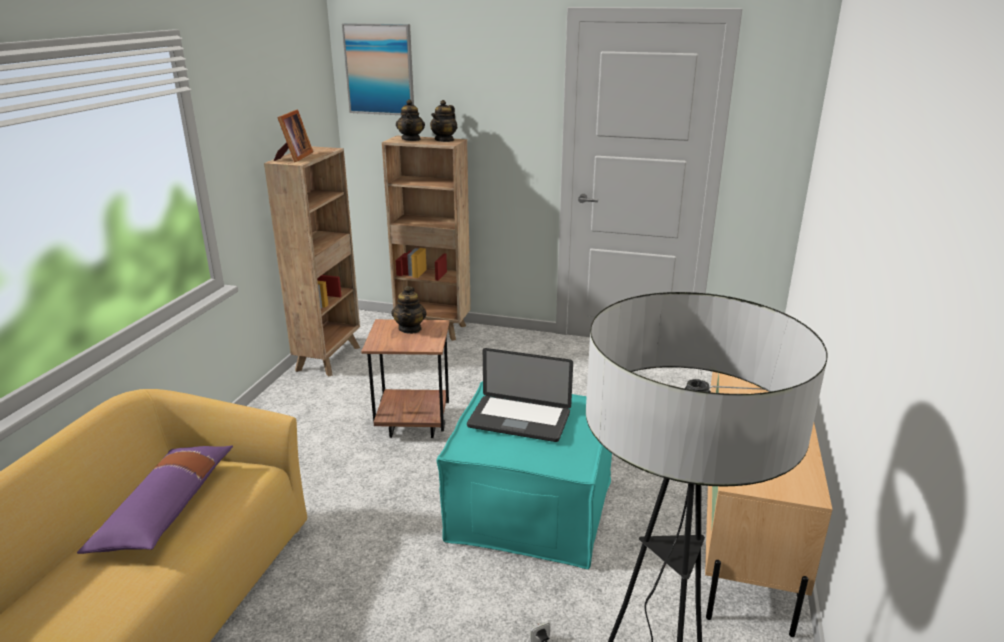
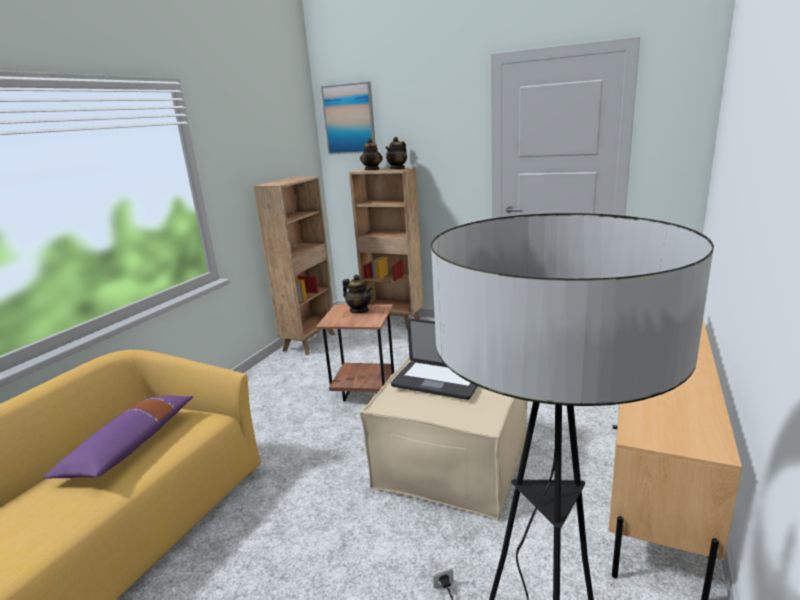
camera: 10 degrees right, 5 degrees down
picture frame [274,109,313,162] -> none
teapot [391,286,427,334] -> teapot turned 60 degrees counterclockwise [342,274,372,313]
turquoise ottoman [436,381,612,569] -> beige ottoman [360,357,527,520]

